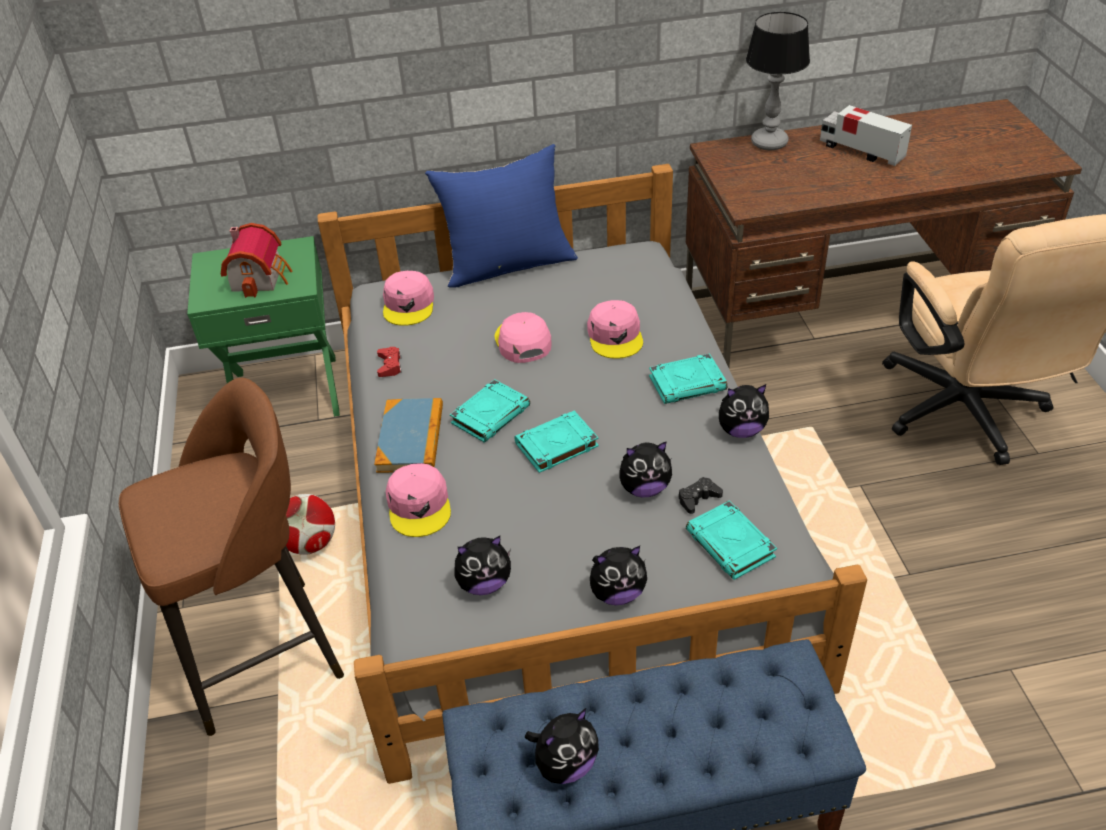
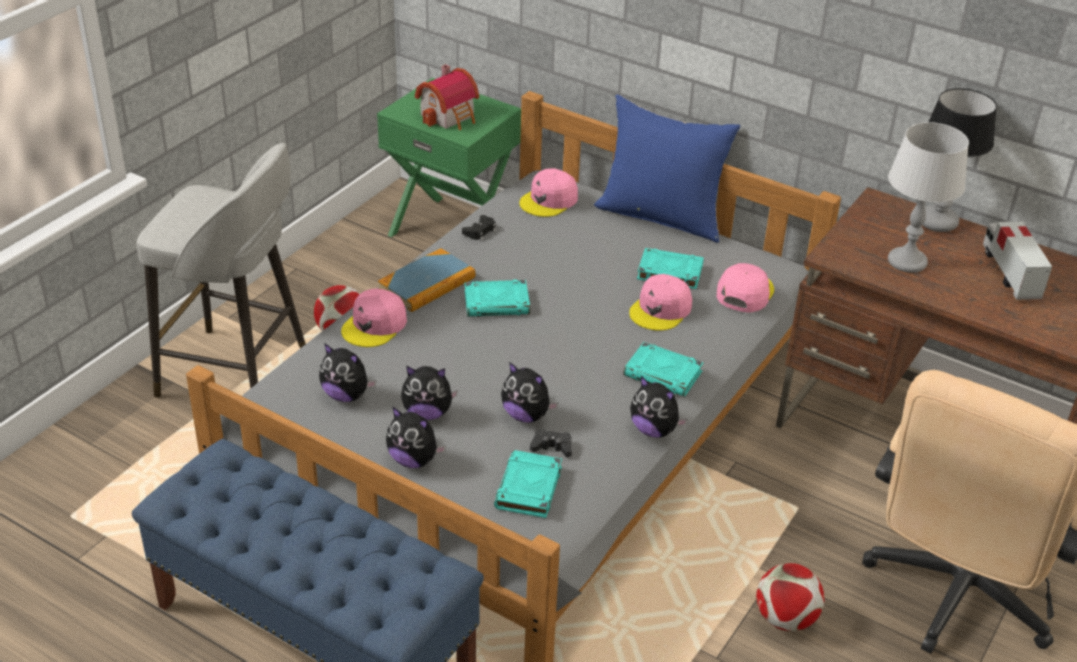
camera: 40 degrees right, 5 degrees down
brown stool [119,378,344,736] -> grey stool [136,143,306,398]
red game controller [377,347,402,377] -> black game controller [462,215,496,240]
pink cap [495,312,552,363] -> pink cap moved to [717,263,774,312]
turquoise book [515,411,599,473] -> turquoise book moved to [637,248,704,289]
plush toy [525,708,599,784] -> plush toy moved to [401,366,458,420]
none -> football [756,563,824,631]
none -> grey table lamp [888,122,969,273]

